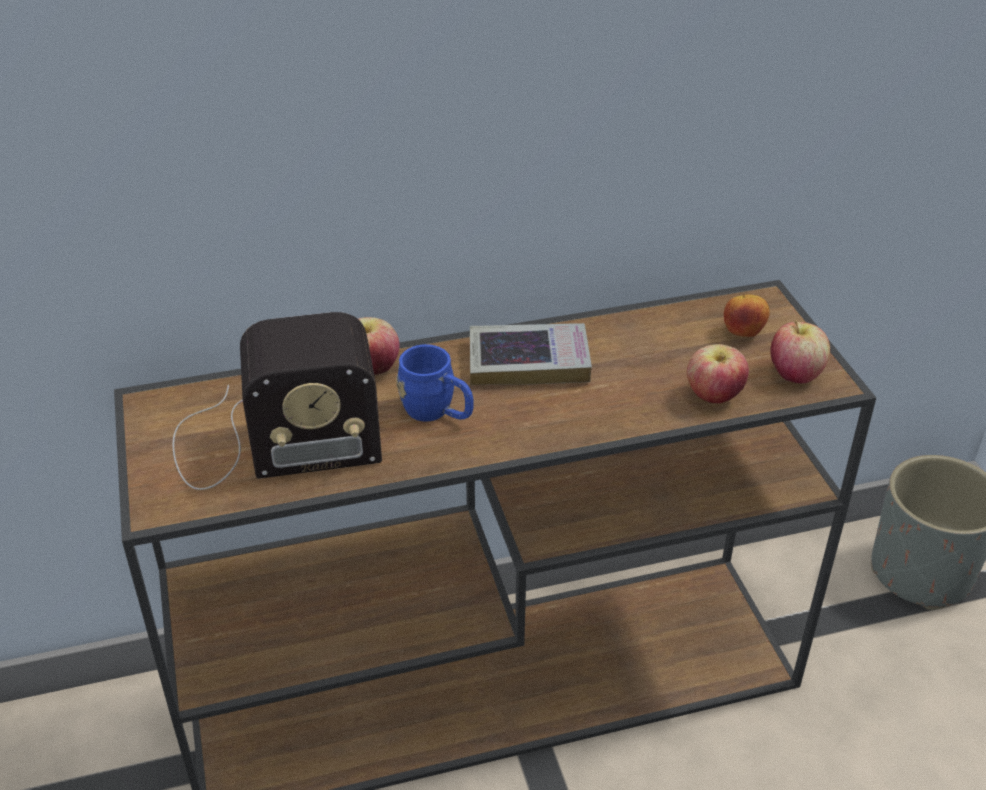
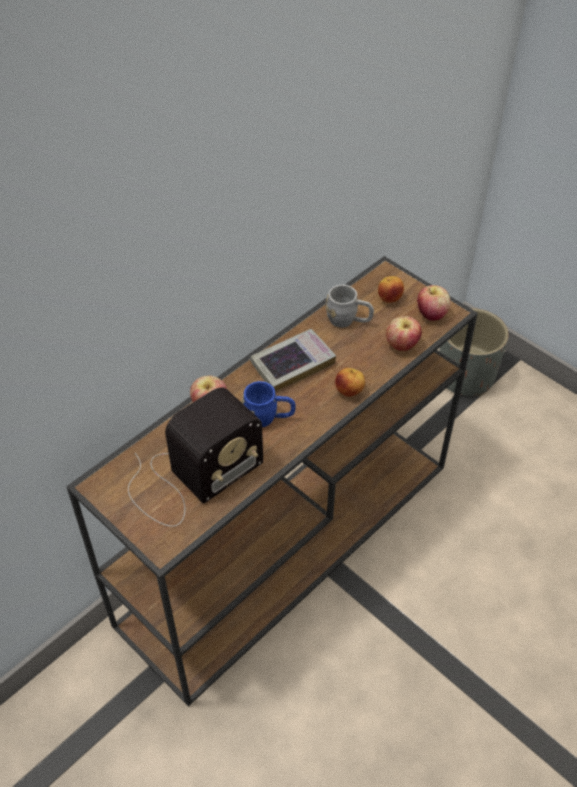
camera: 30 degrees left, 10 degrees up
none -> grey mug [325,285,374,328]
none -> apple [335,368,365,397]

